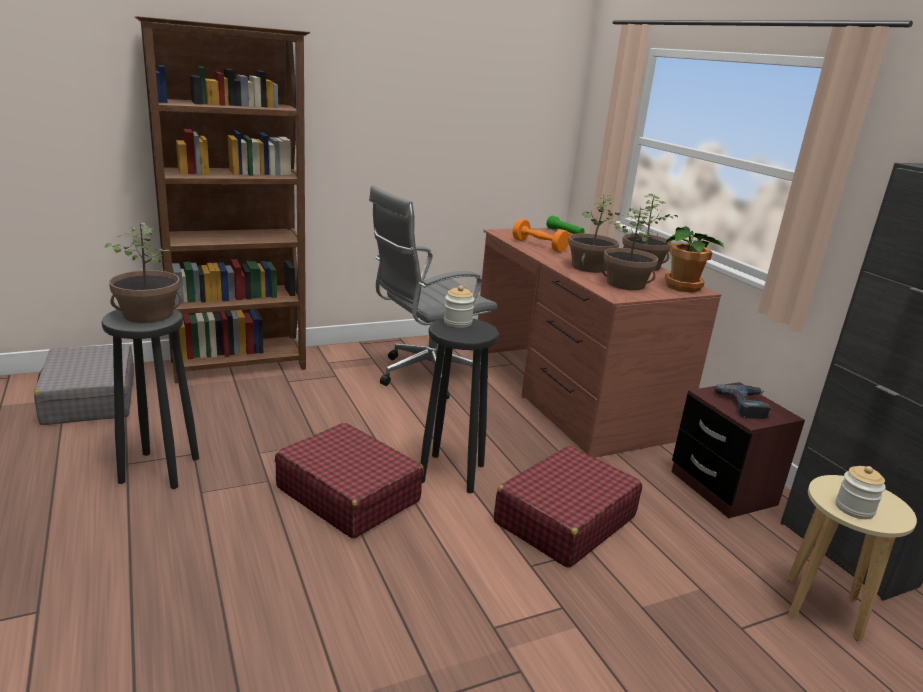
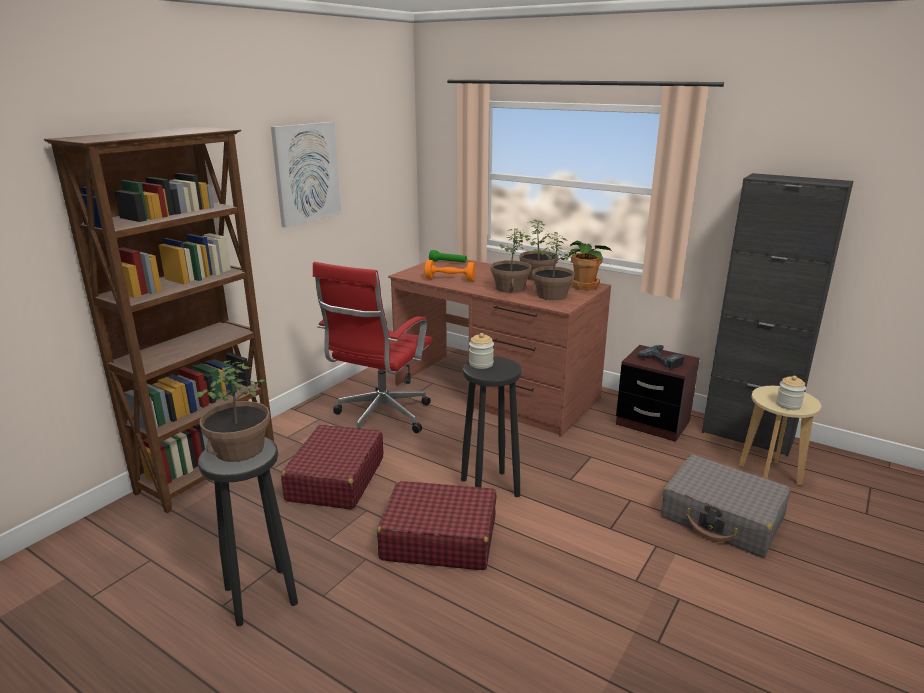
camera: 30 degrees left, 0 degrees up
grey suitcase [34,344,134,425] -> grey suitcase moved to [661,454,791,557]
grey office chair [369,185,497,399] -> red office chair [313,262,432,433]
red suitcase [494,446,643,568] -> red suitcase moved to [281,425,384,510]
none -> picture [271,122,341,228]

